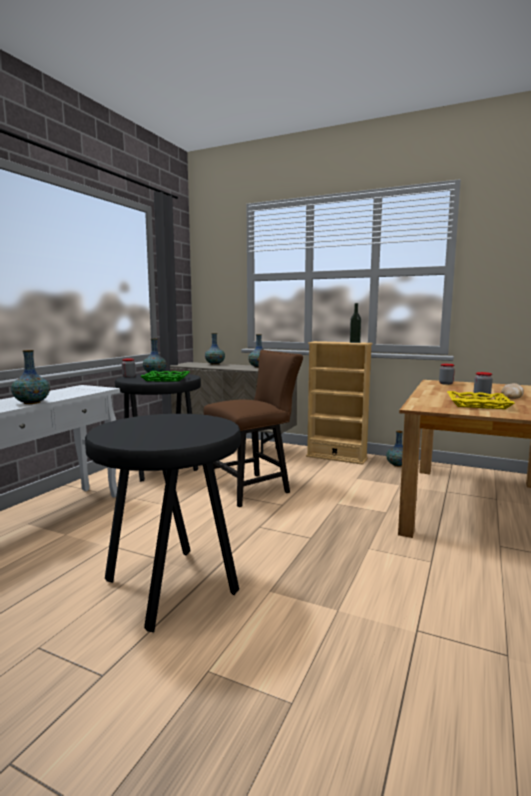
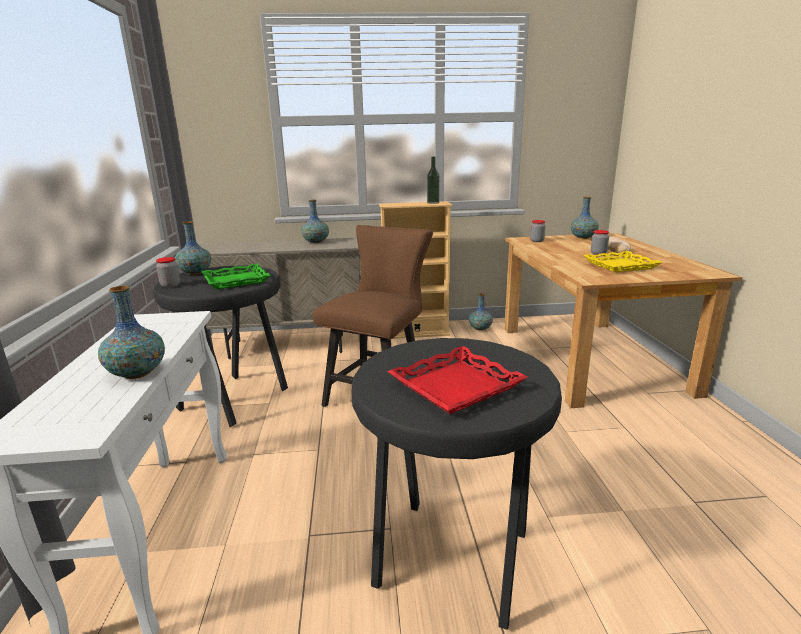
camera: 30 degrees left, 10 degrees up
vase [205,333,225,365] -> vase moved to [571,197,599,239]
none -> red tray [387,346,528,414]

